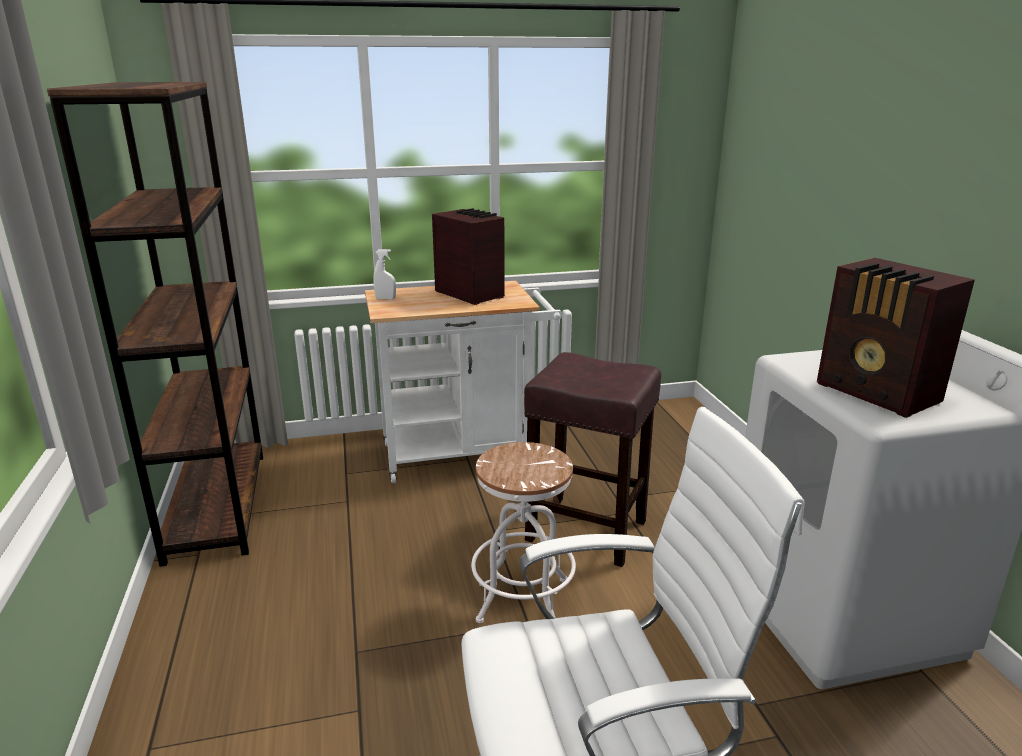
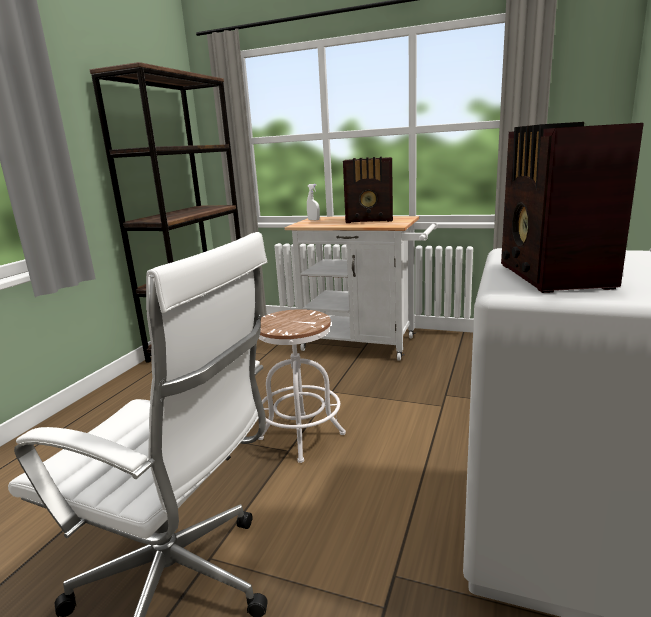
camera: 35 degrees right, 5 degrees down
radio [432,208,505,305] -> radio turned 105 degrees clockwise [343,157,393,223]
brown stool [524,352,661,567] -> none

